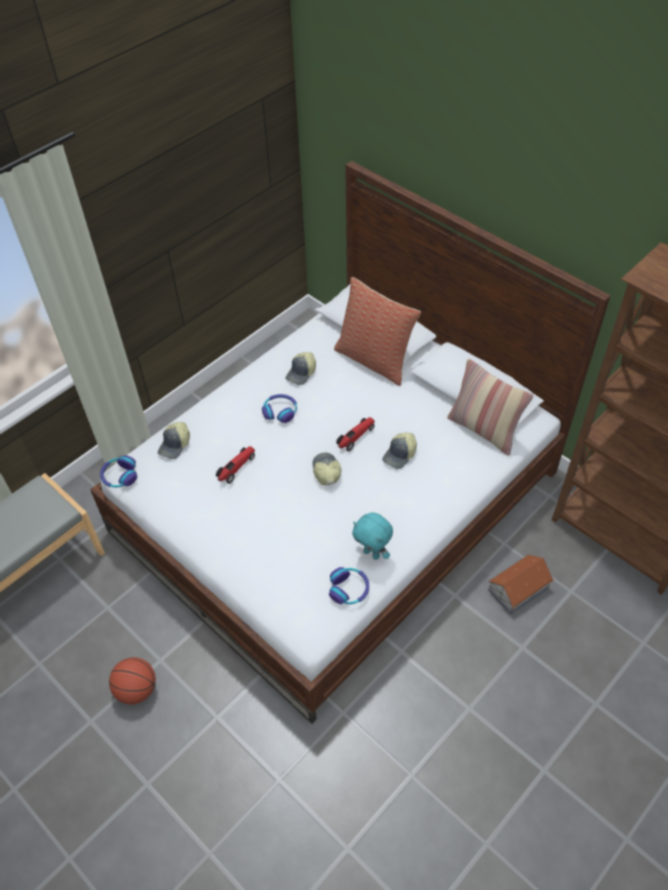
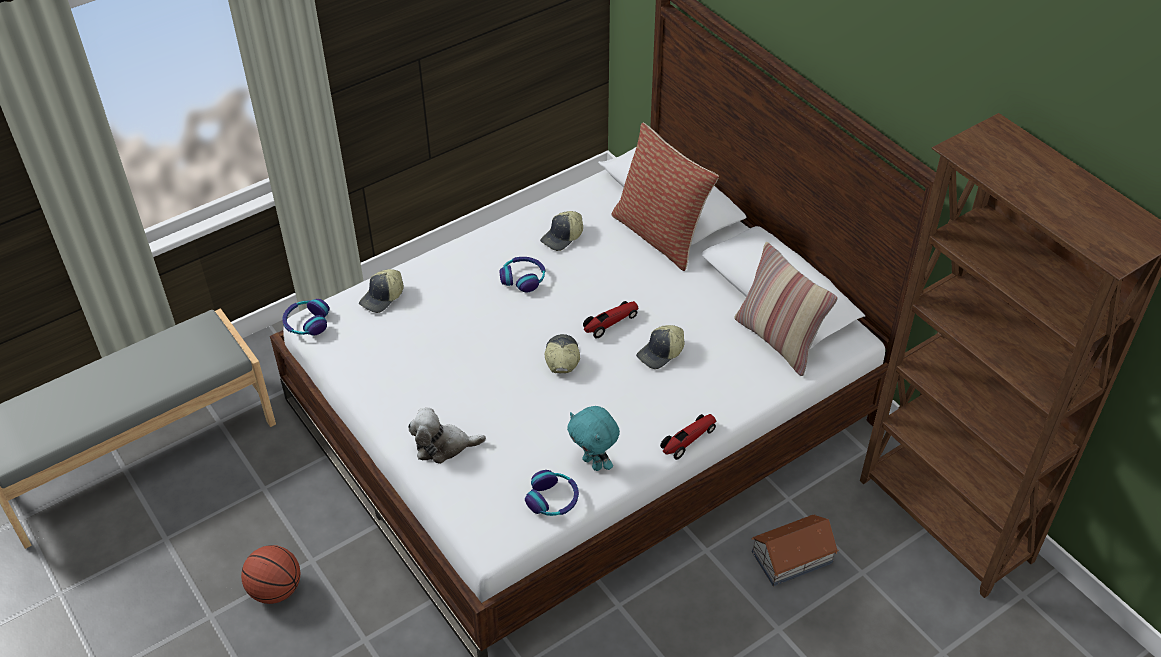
camera: 10 degrees right, 5 degrees down
toy car [216,446,255,484] -> toy car moved to [660,414,716,460]
none -> plush toy [408,408,486,464]

